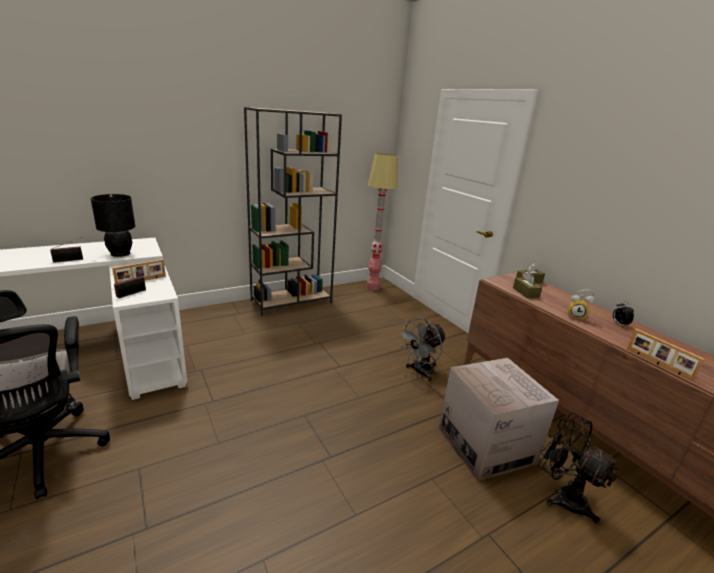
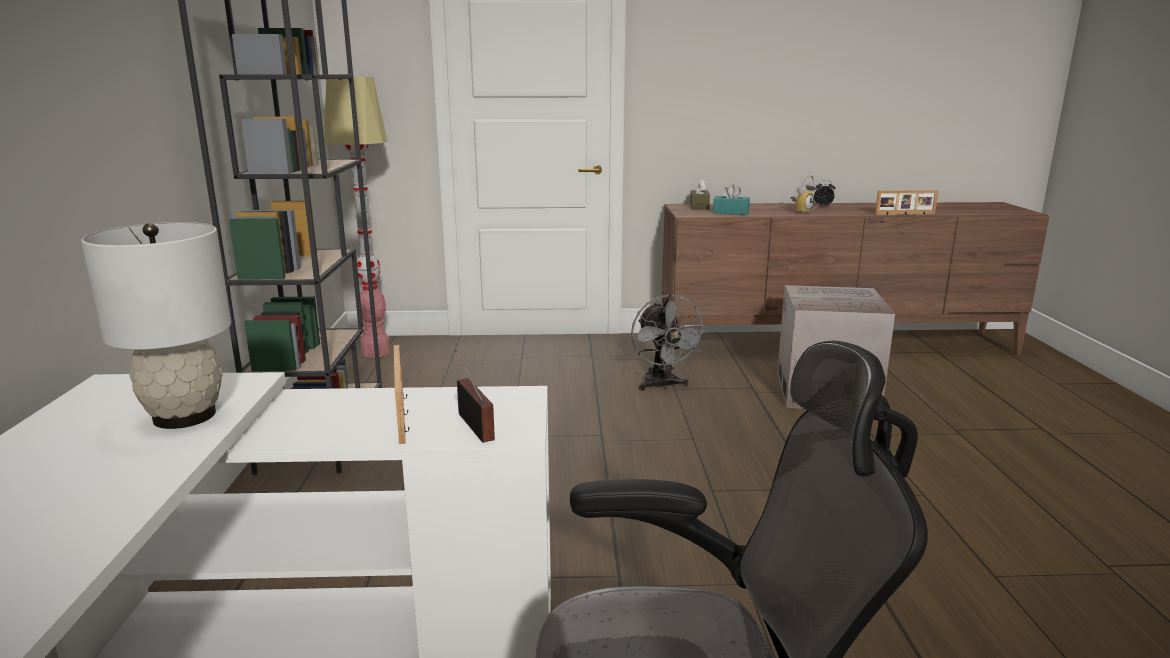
camera: 60 degrees left, 5 degrees down
radio [50,237,83,263] -> none
black table lamp [91,194,135,257] -> white table lamp [81,222,231,429]
brown tissue box [513,272,542,299] -> turquoise tissue box [713,184,750,215]
black fan [538,412,618,524] -> none

